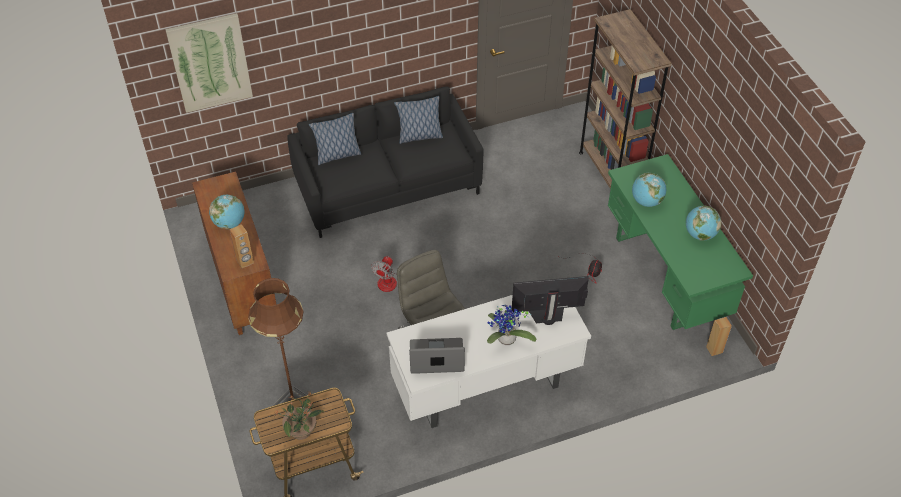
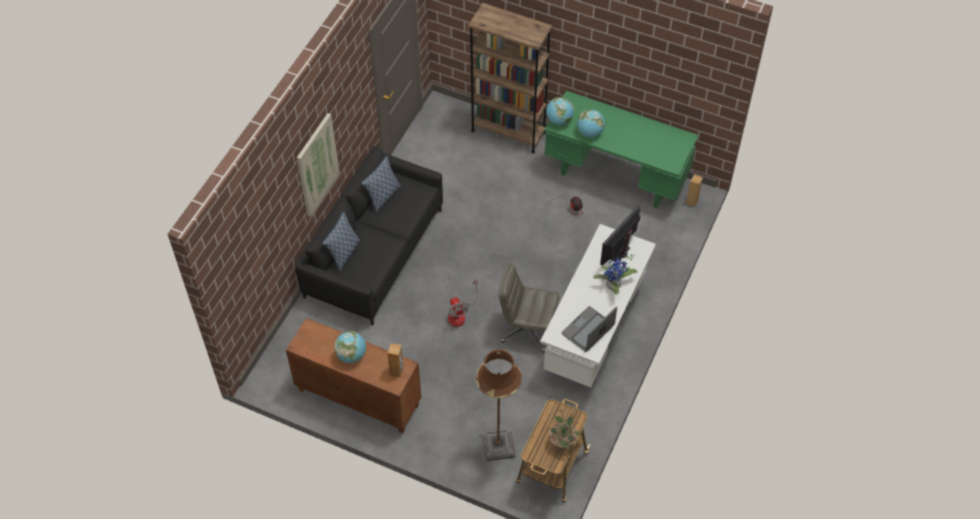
camera: 45 degrees left, 5 degrees up
picture [165,13,253,113] -> picture moved to [297,113,340,217]
globe [686,206,721,241] -> globe moved to [546,97,574,125]

